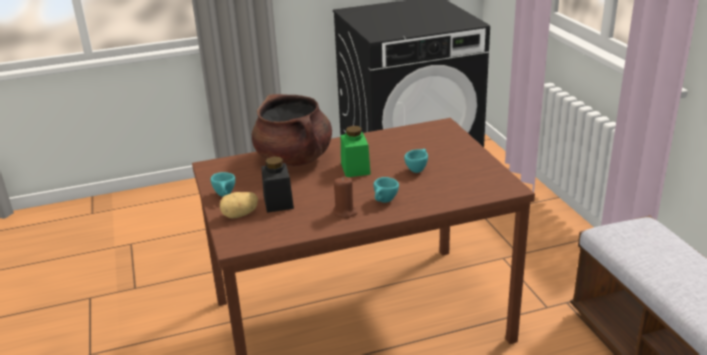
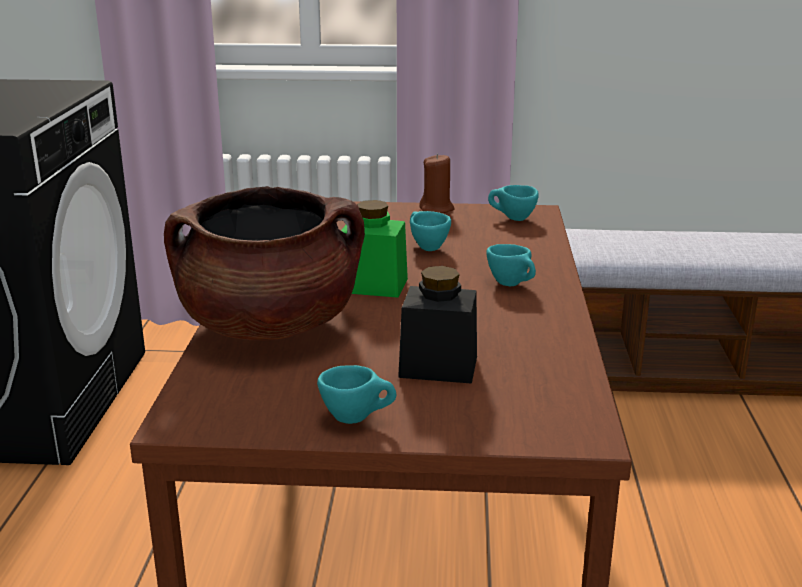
camera: 70 degrees left, 5 degrees down
potato [220,192,258,218] -> none
brown candle [333,176,358,218] -> brown candle moved to [419,153,455,213]
none -> turquoise cup [488,185,539,221]

